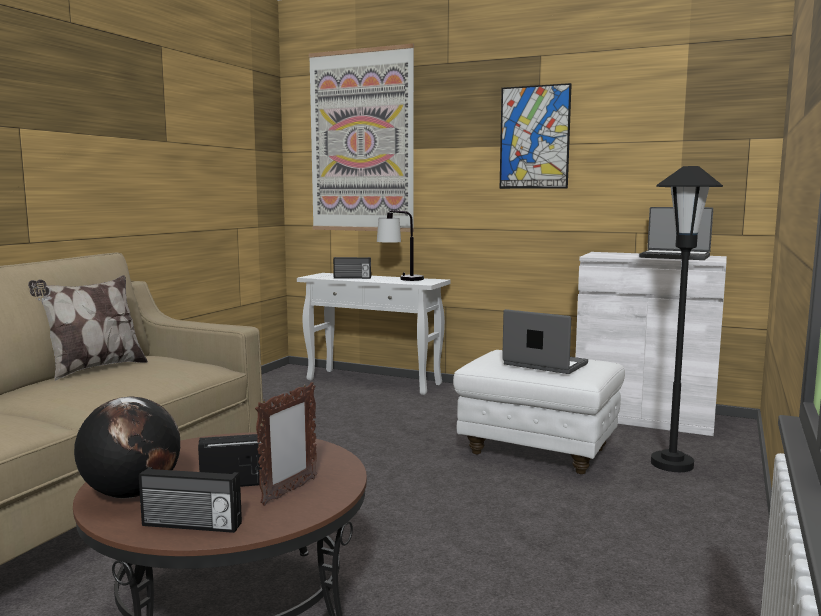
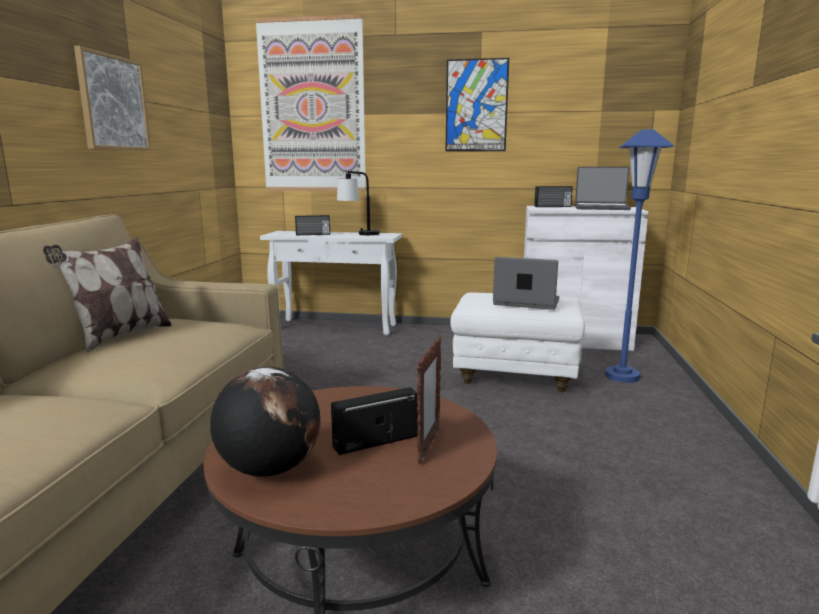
camera: 15 degrees left, 5 degrees up
radio [139,467,242,533] -> radio moved to [534,186,573,207]
black floor lamp [651,166,723,472] -> blue floor lamp [605,129,674,383]
none -> picture [74,46,151,151]

